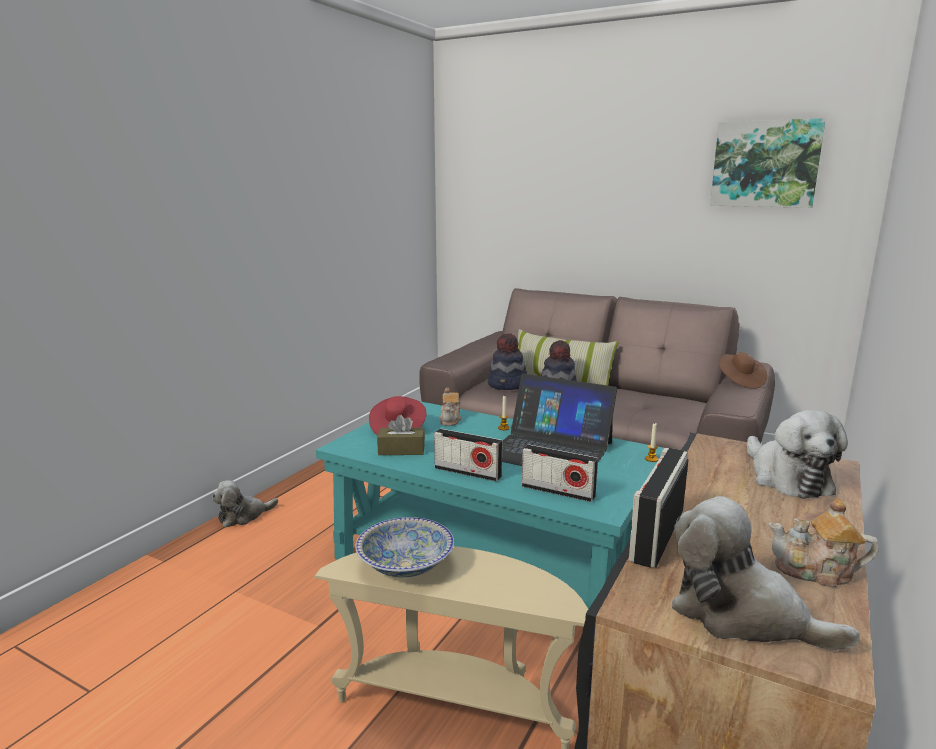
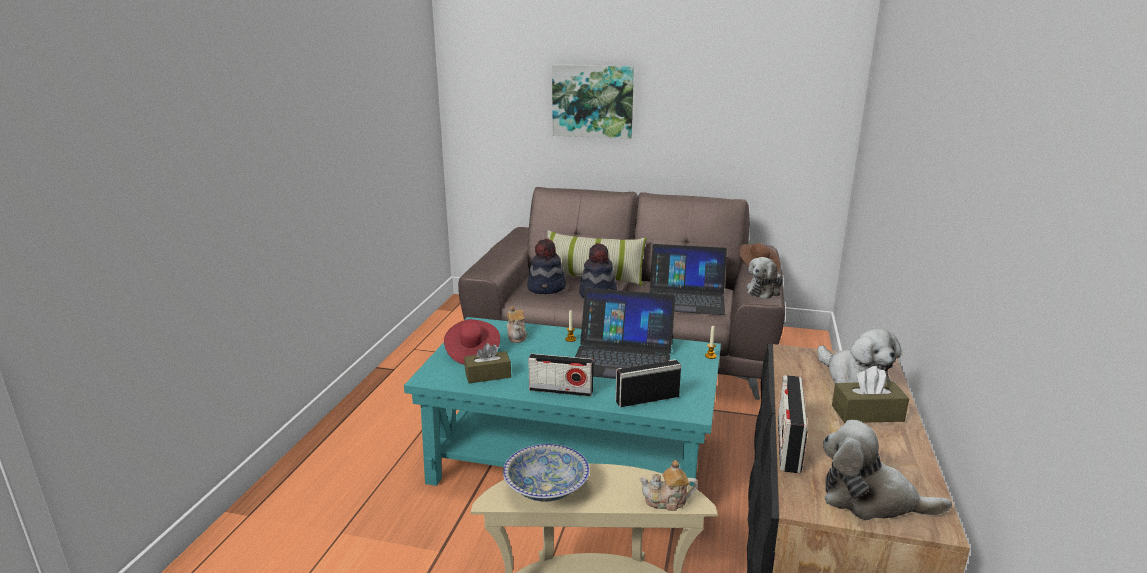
camera: 15 degrees left, 5 degrees up
plush toy [212,480,278,527] -> plush toy moved to [747,257,783,299]
radio [522,444,598,502] -> radio turned 150 degrees clockwise [615,359,681,407]
picture [710,118,826,208] -> picture moved to [552,64,634,139]
teapot [768,499,879,588] -> teapot moved to [639,460,698,511]
none -> laptop [649,244,727,315]
none -> brown tissue box [832,366,909,423]

